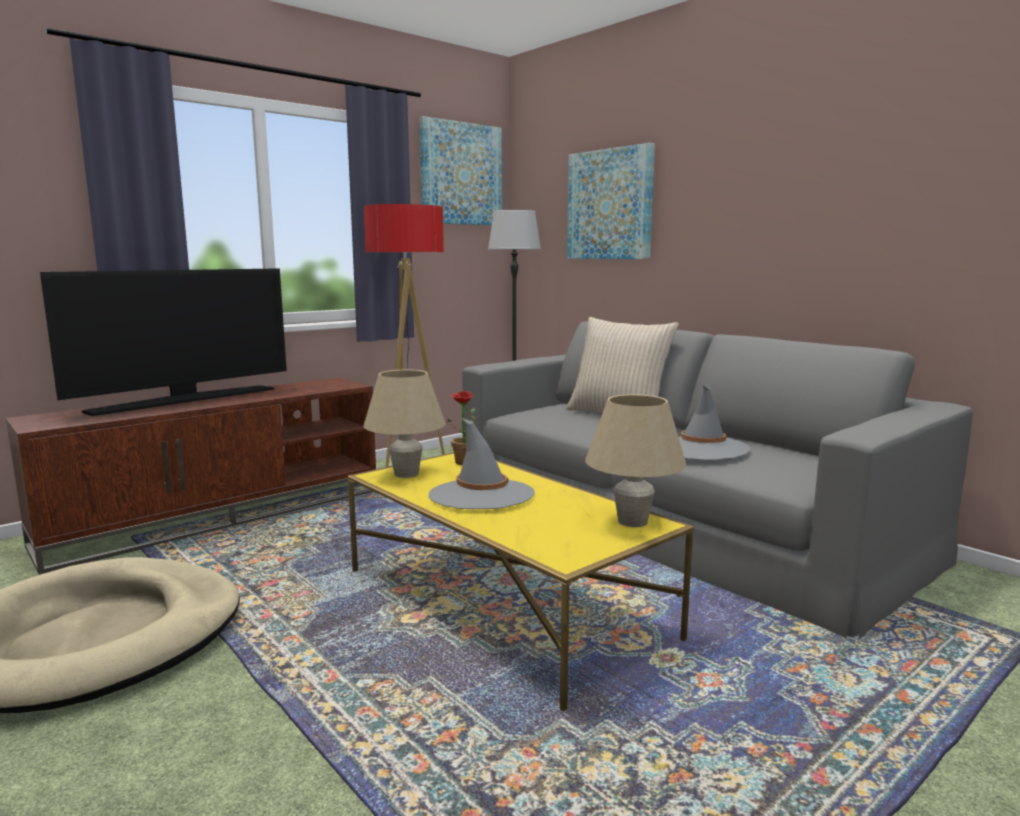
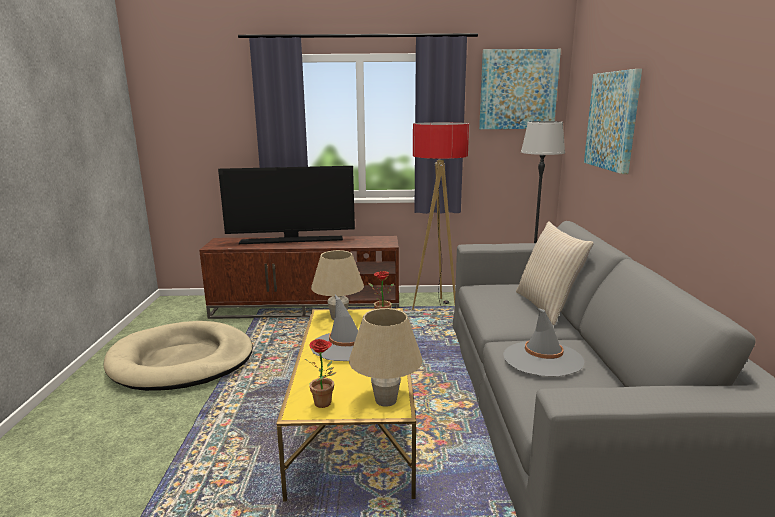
camera: 40 degrees right, 5 degrees up
none -> potted plant [305,339,336,408]

